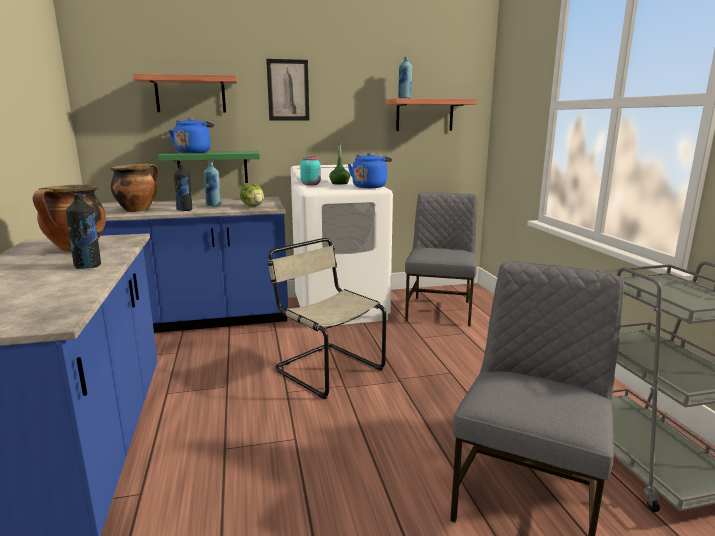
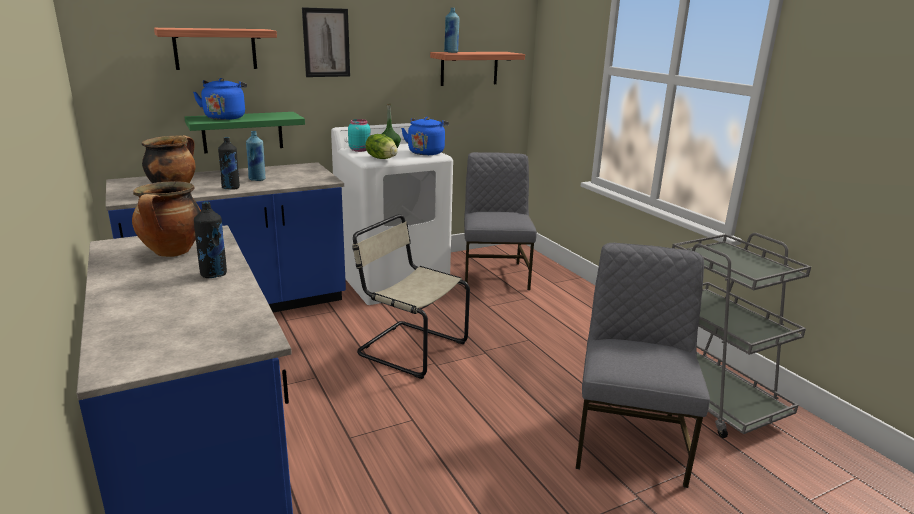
camera: 15 degrees left, 5 degrees up
lettuce [240,183,264,206] -> lettuce moved to [365,134,398,159]

